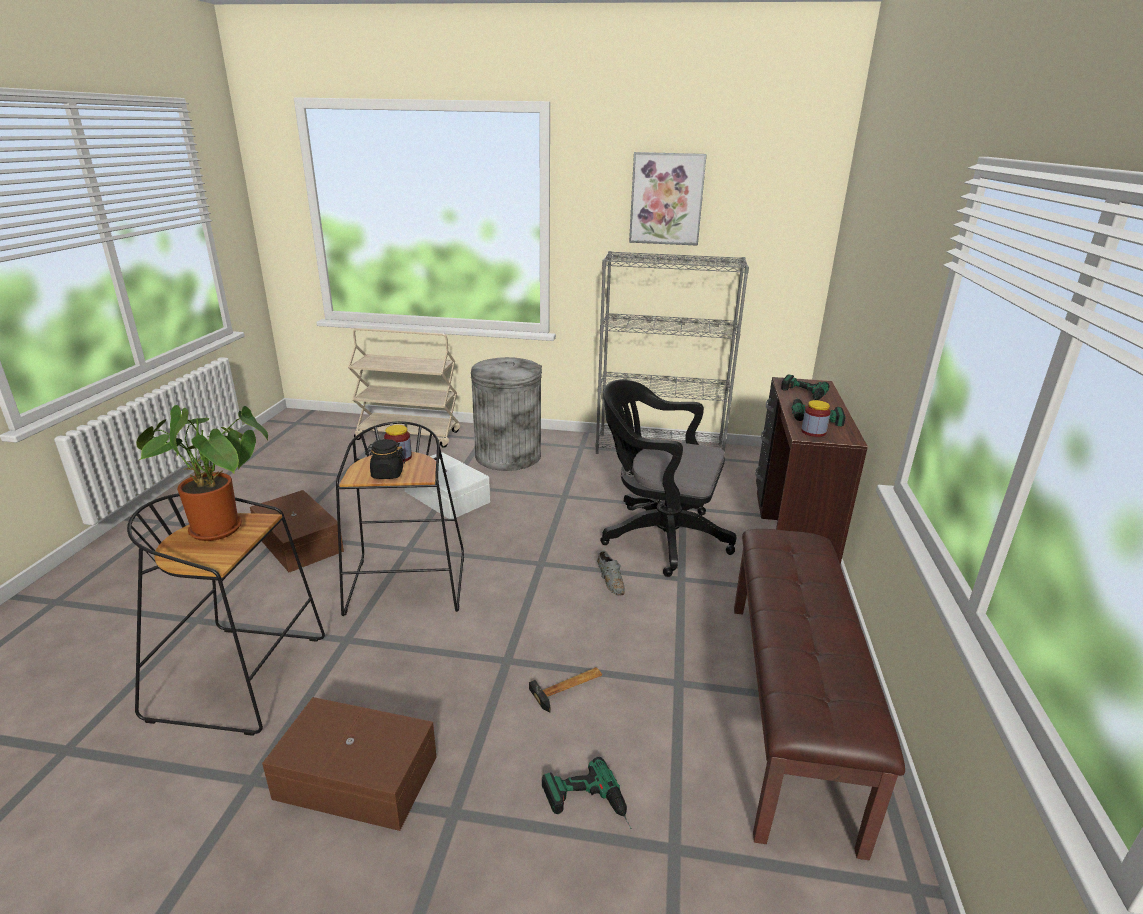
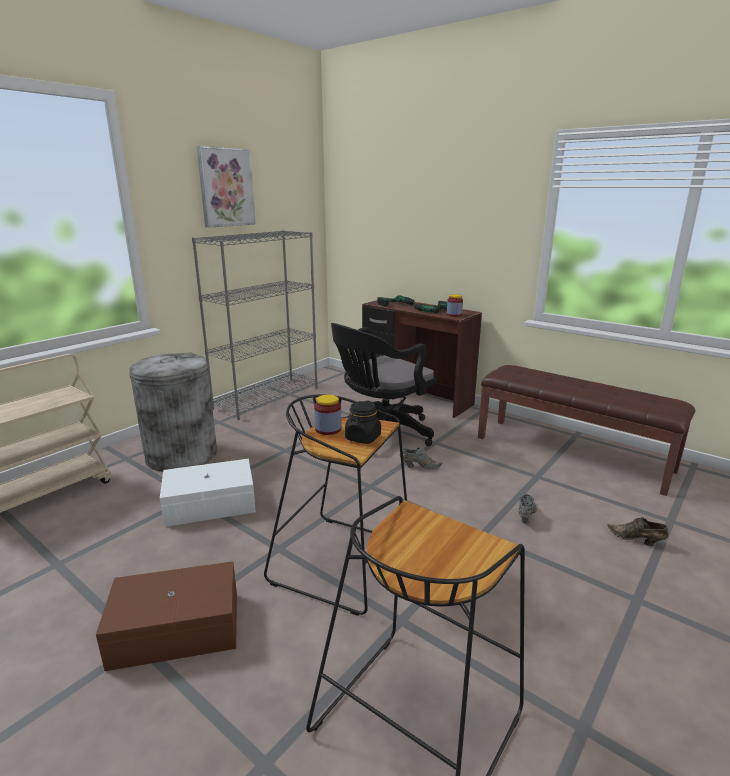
camera: 60 degrees left, 5 degrees down
potted plant [136,405,268,541] -> none
brown storage box [262,697,436,831] -> none
hammer [529,667,602,712] -> grey shoe [519,494,537,524]
power drill [542,757,631,829] -> brown shoe [607,517,669,546]

